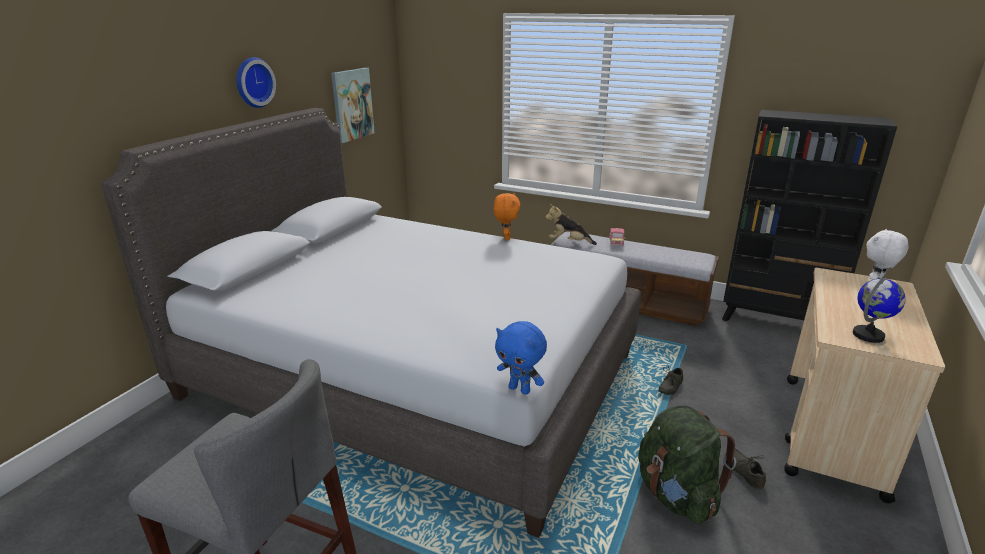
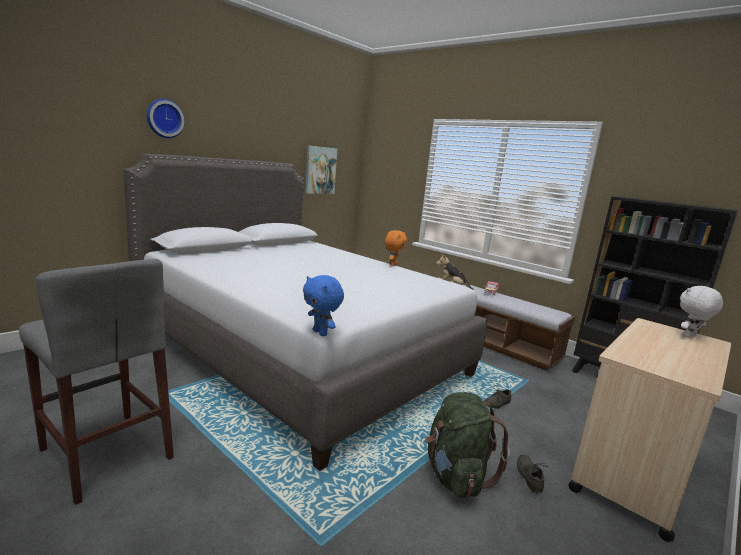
camera: 15 degrees right, 10 degrees down
wall clock [236,57,276,108] -> wall clock moved to [147,99,185,138]
globe [853,277,906,343] -> none

